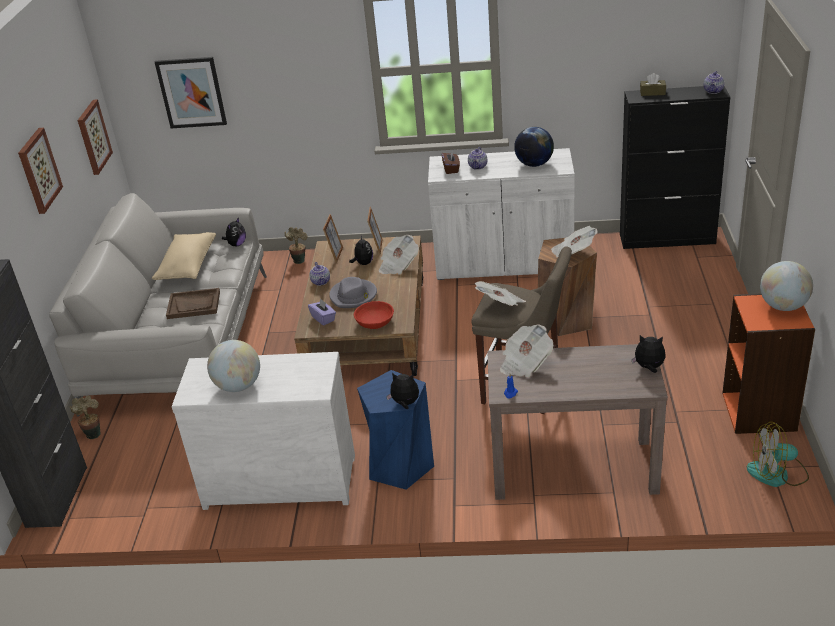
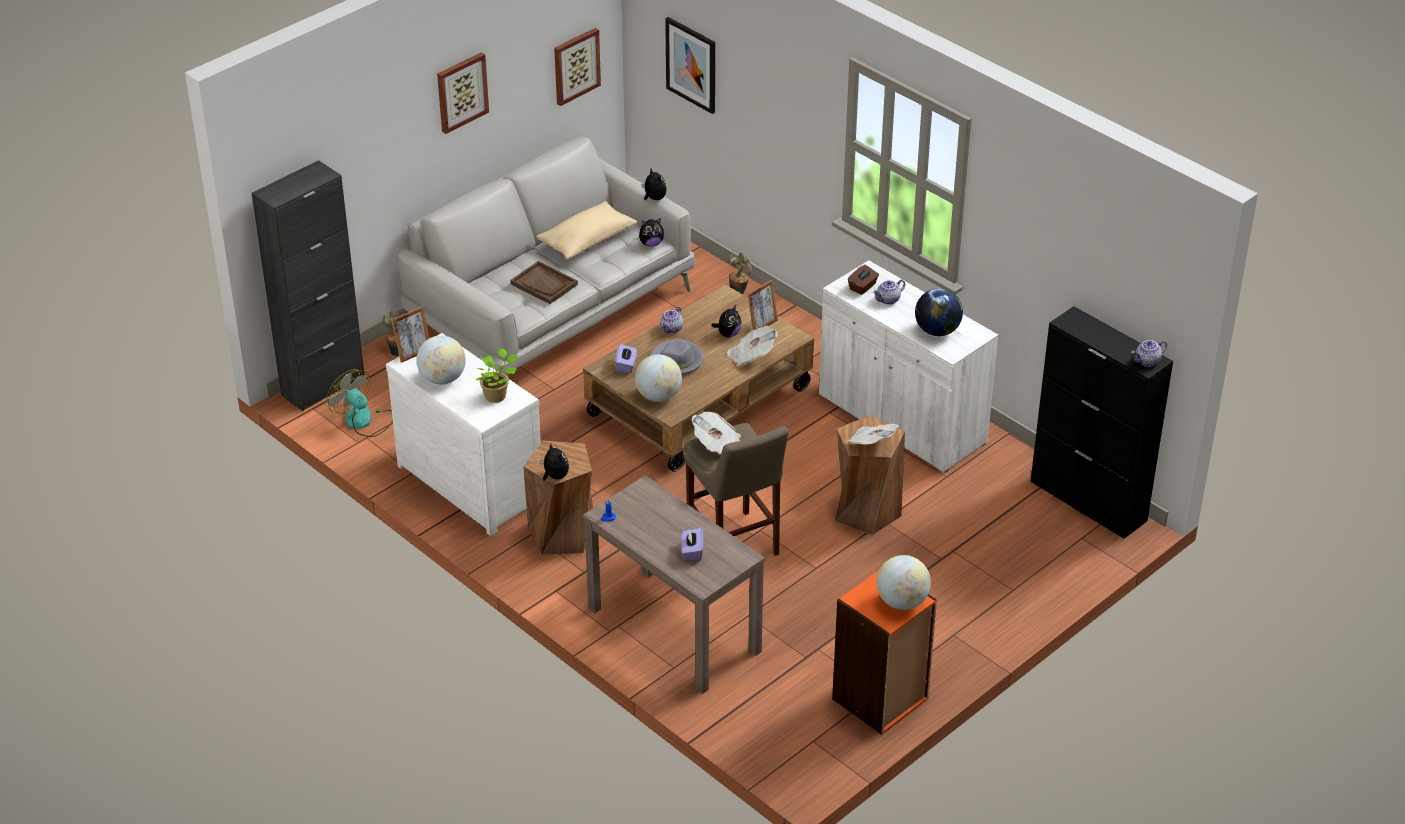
camera: 40 degrees right, 5 degrees up
picture frame [323,214,343,263] -> picture frame moved to [392,306,429,363]
red bowl [354,301,394,329] -> globe [635,354,682,402]
blue stool [357,370,434,490] -> brown stool [523,441,593,555]
newspaper [500,325,553,377] -> none
plush toy [632,335,666,373] -> plush toy moved to [642,168,666,200]
brown tissue box [640,73,666,96] -> none
fan [747,422,809,487] -> fan moved to [327,369,393,437]
none -> potted plant [476,348,518,403]
none -> purple tissue box [681,528,703,561]

